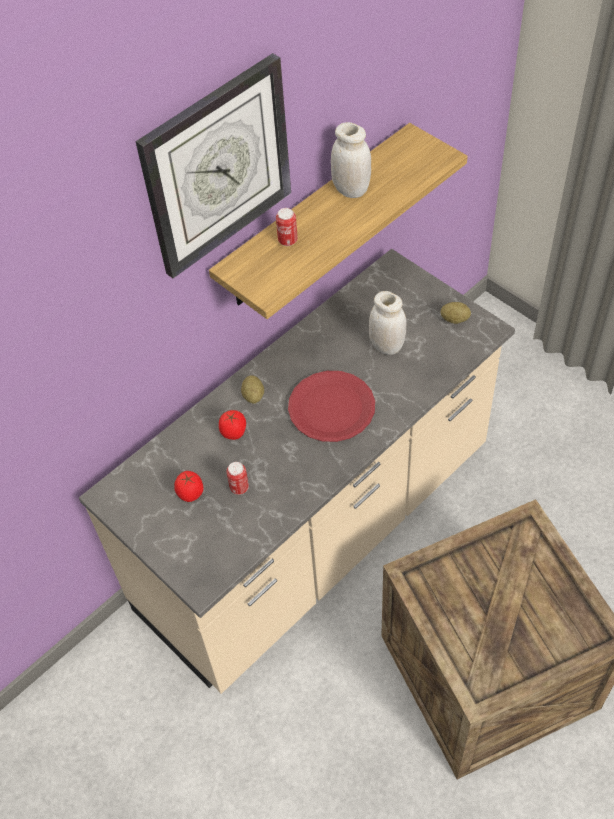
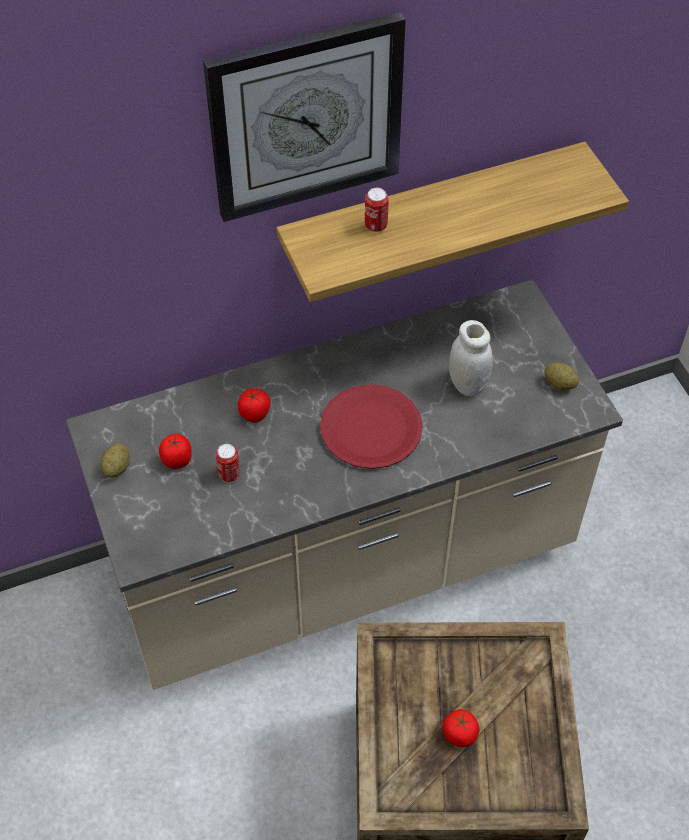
camera: 20 degrees right, 0 degrees up
potato [241,375,264,404] -> potato moved to [100,443,130,478]
white jar [331,122,371,198] -> none
none -> tomato [442,709,479,747]

